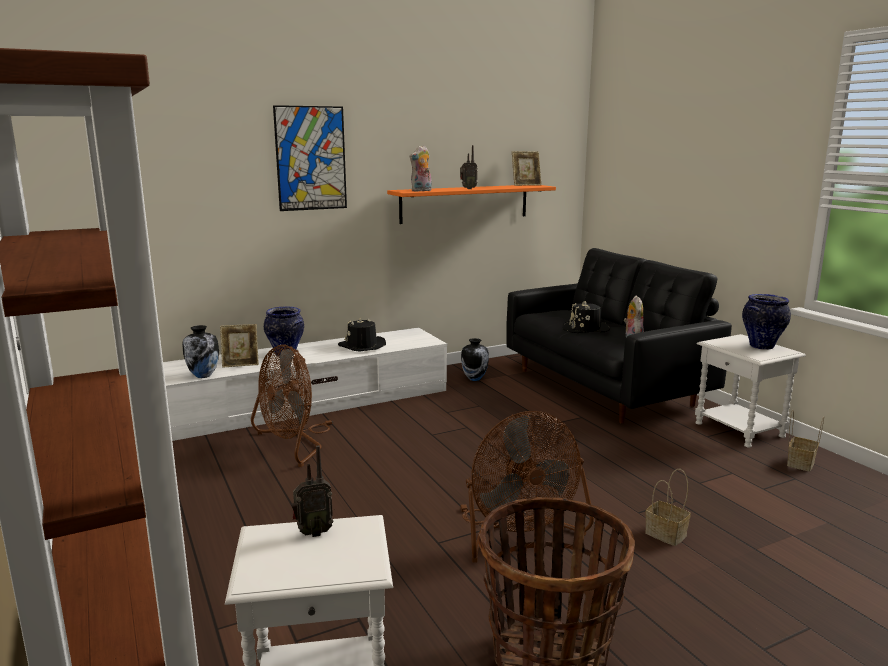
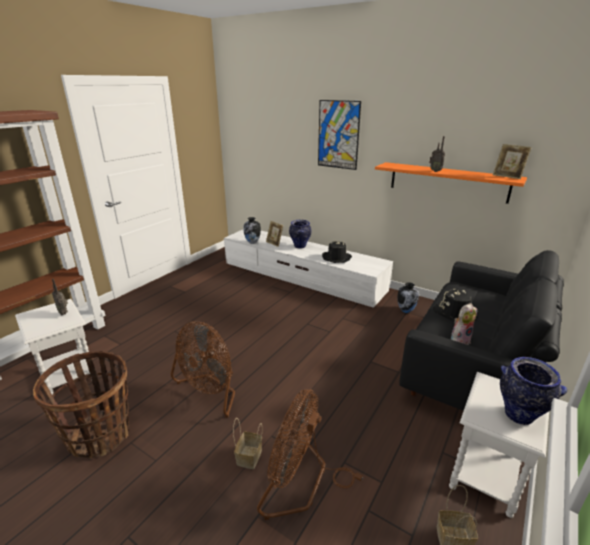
camera: 60 degrees right, 10 degrees up
brown fan [251,344,333,467] -> brown fan moved to [257,389,363,520]
plush toy [409,146,432,192] -> none

